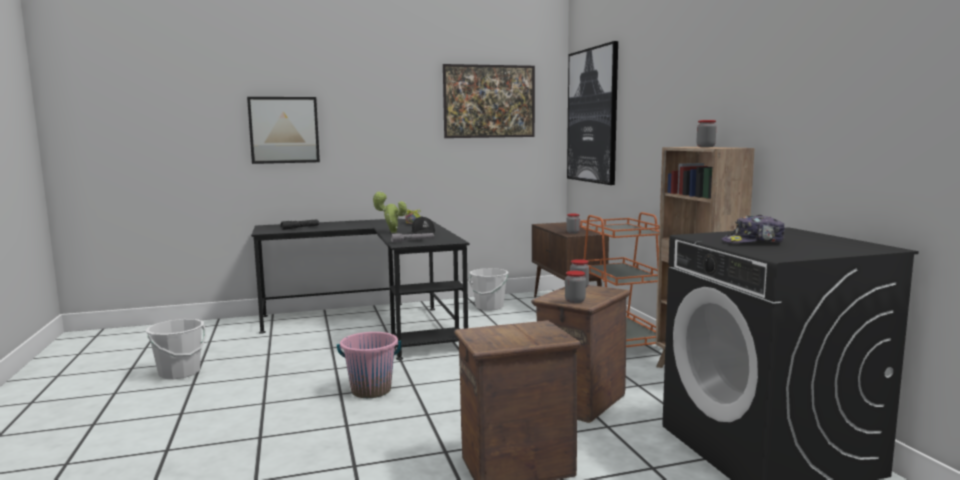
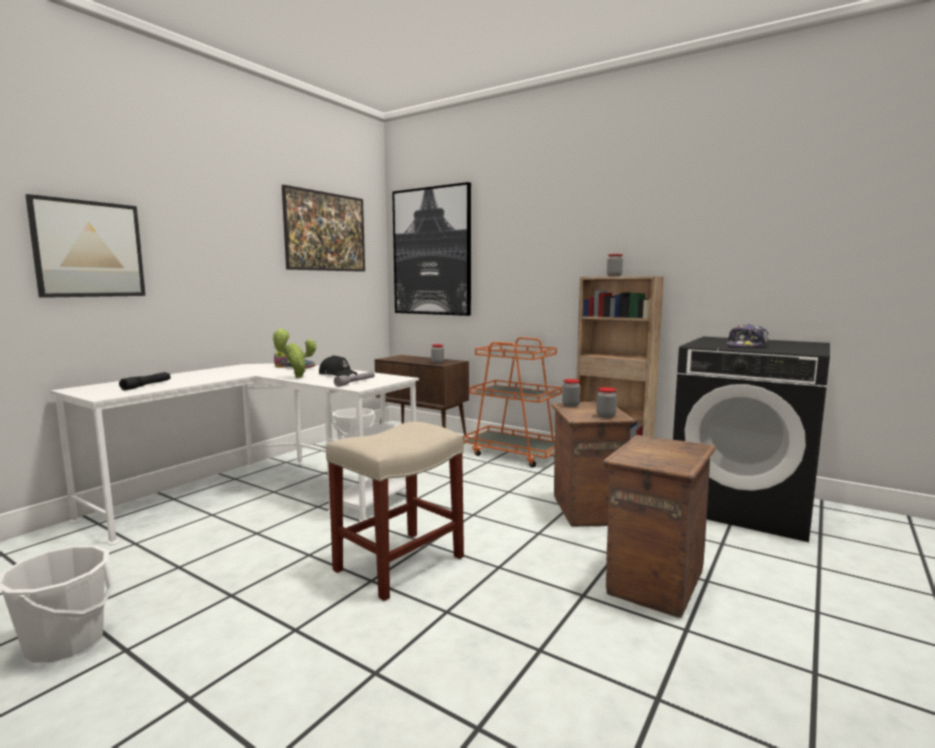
camera: 40 degrees left, 0 degrees up
black desk [251,219,470,360] -> white desk [50,363,419,545]
pink bucket [337,332,401,398] -> beige stool [326,422,464,601]

